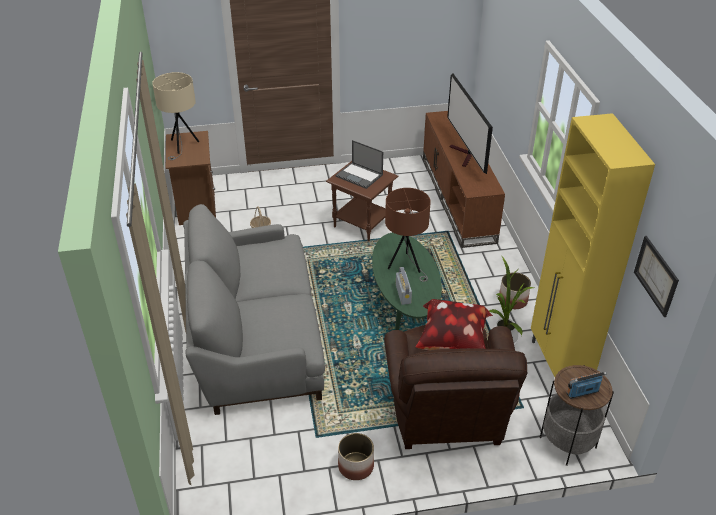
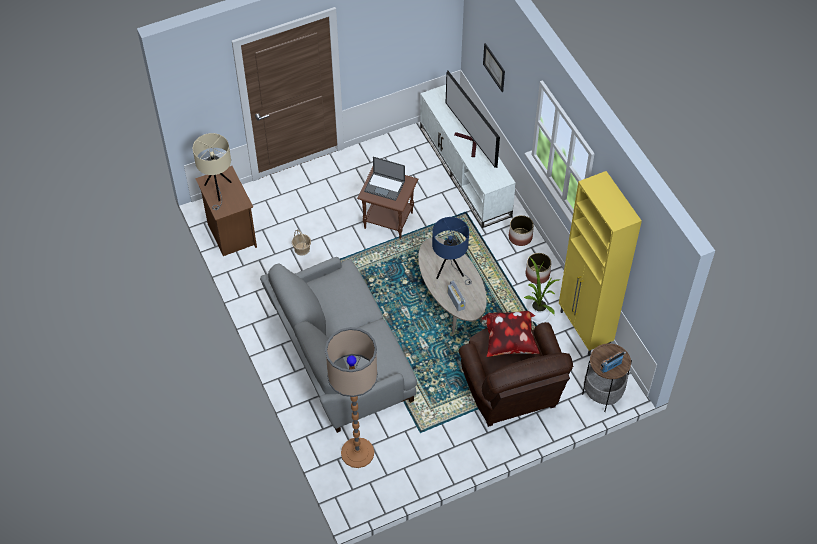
camera: 15 degrees left, 15 degrees up
planter [338,433,374,480] -> planter moved to [509,215,534,246]
green coffee table [372,233,442,330] -> beige coffee table [418,238,487,334]
brown table lamp [385,188,431,282] -> blue table lamp [432,217,472,285]
brown tv stand [423,111,505,248] -> white tv stand [420,85,516,228]
picture [634,236,679,317] -> picture moved to [483,43,505,92]
none -> floor lamp [325,327,378,468]

